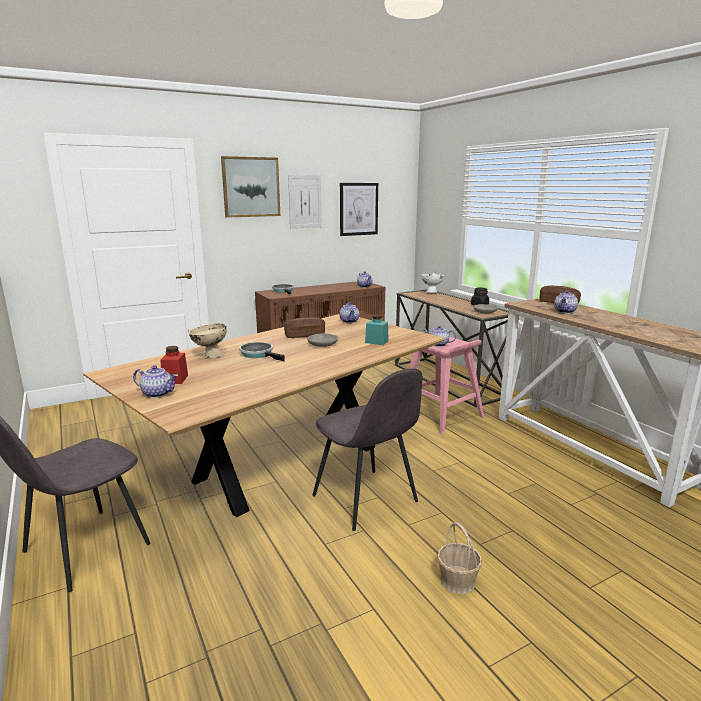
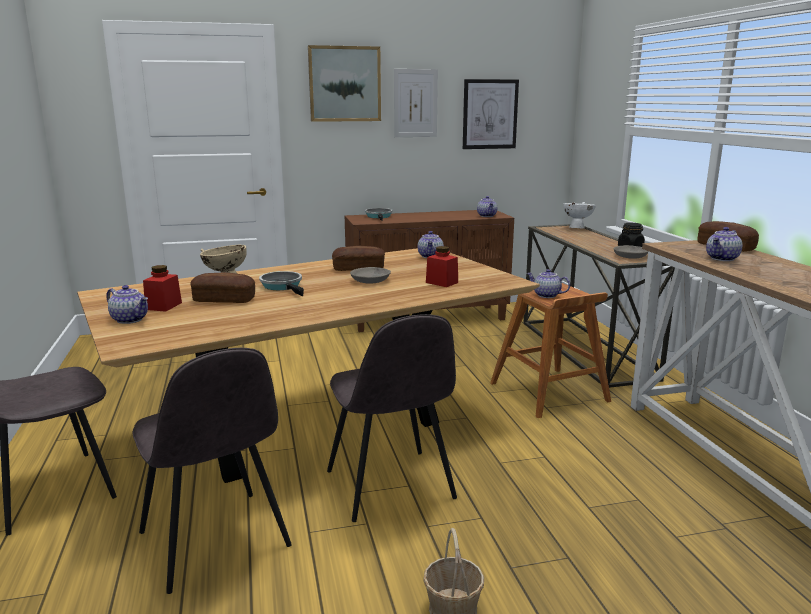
camera: 15 degrees right, 0 degrees up
turquoise jar [365,315,389,345] -> red jar [426,246,458,287]
pink stool [409,337,484,435] -> brown stool [490,283,611,418]
none -> grey chair [132,348,292,594]
none -> bread [190,272,255,303]

